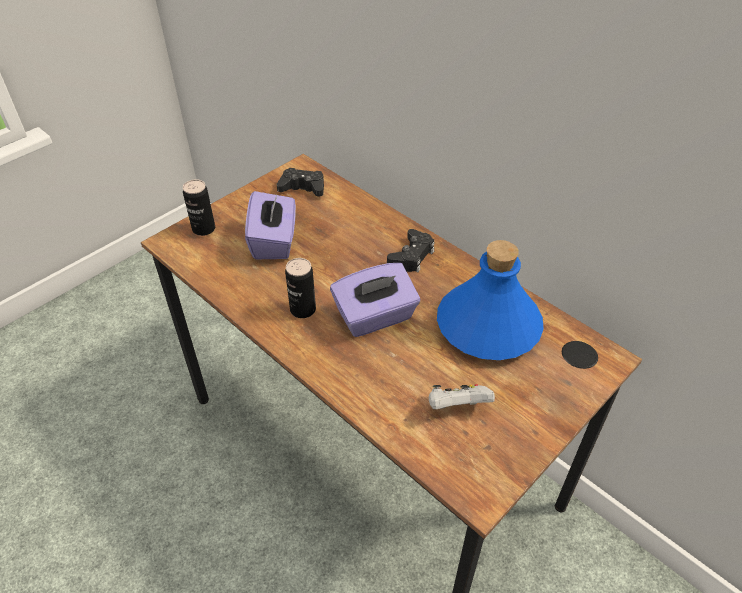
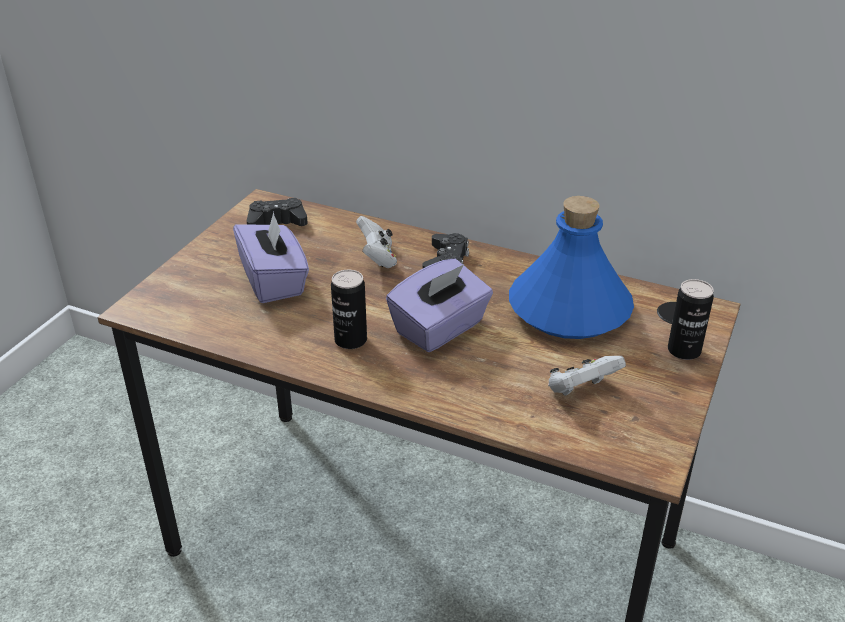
camera: 20 degrees left, 10 degrees down
can [183,179,215,236] -> can moved to [668,279,714,360]
none -> white game controller [356,216,397,268]

